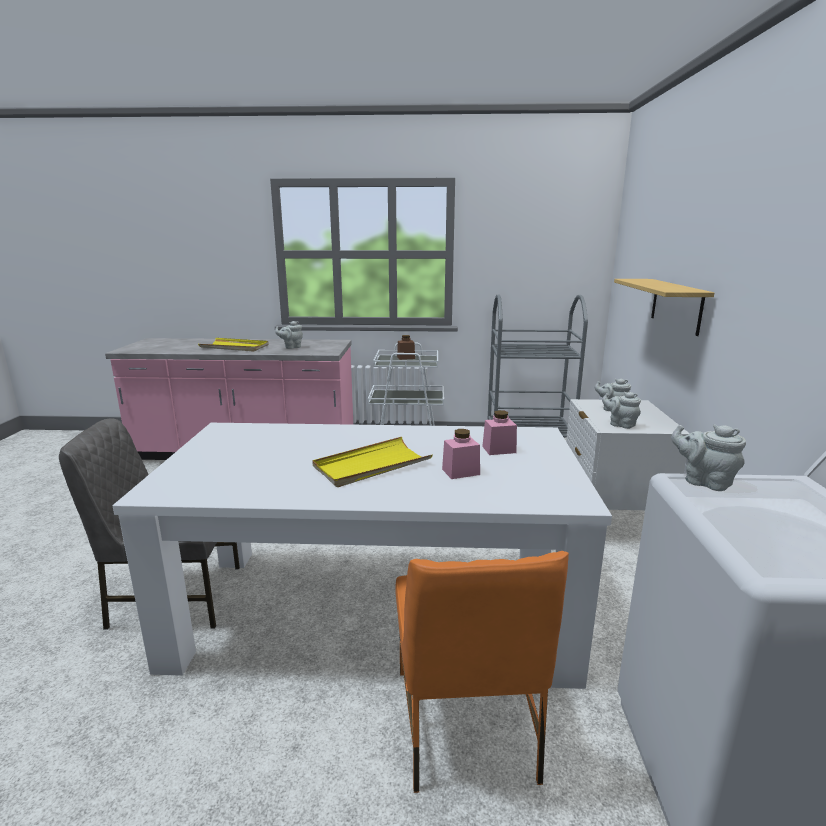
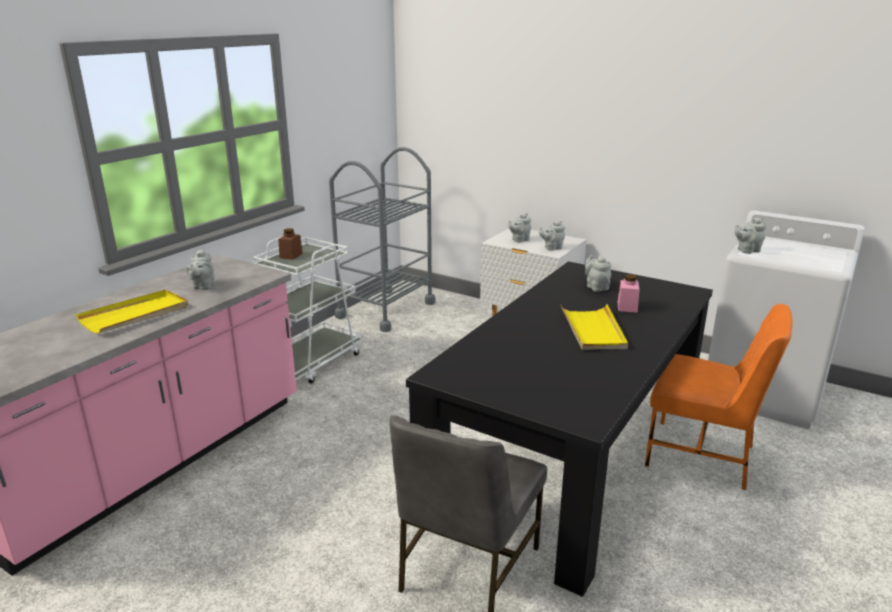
camera: 60 degrees left, 5 degrees up
white dining table [113,423,612,689] -> black dining table [406,261,713,597]
pink jar [482,410,517,455] -> grey teapot [585,255,611,292]
shelf [614,279,714,336] -> none

